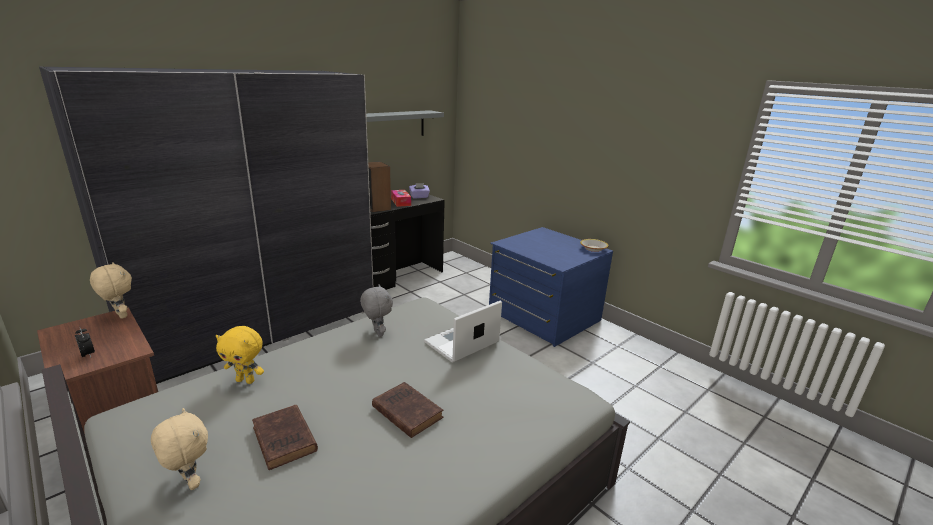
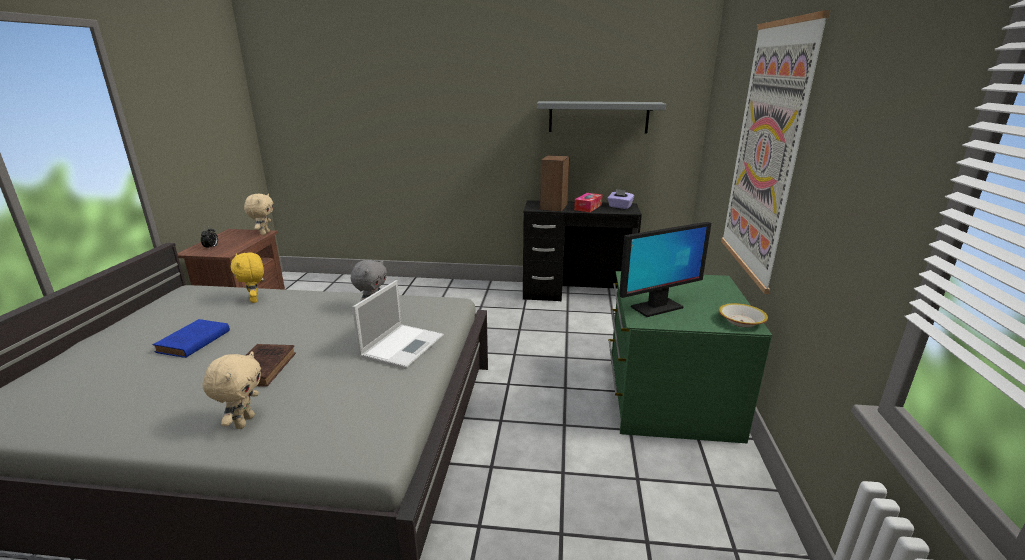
camera: 50 degrees right, 0 degrees up
grey wardrobe [39,67,373,384] -> none
beige plush toy [151,408,208,490] -> beige plush toy moved to [203,351,261,429]
brown book [252,405,318,470] -> blue book [153,319,230,358]
laptop [424,300,502,363] -> laptop turned 105 degrees clockwise [352,280,444,369]
blue dresser [489,227,613,347] -> green dresser [608,271,772,443]
none -> monitor [619,222,711,317]
none -> picture [721,10,830,294]

